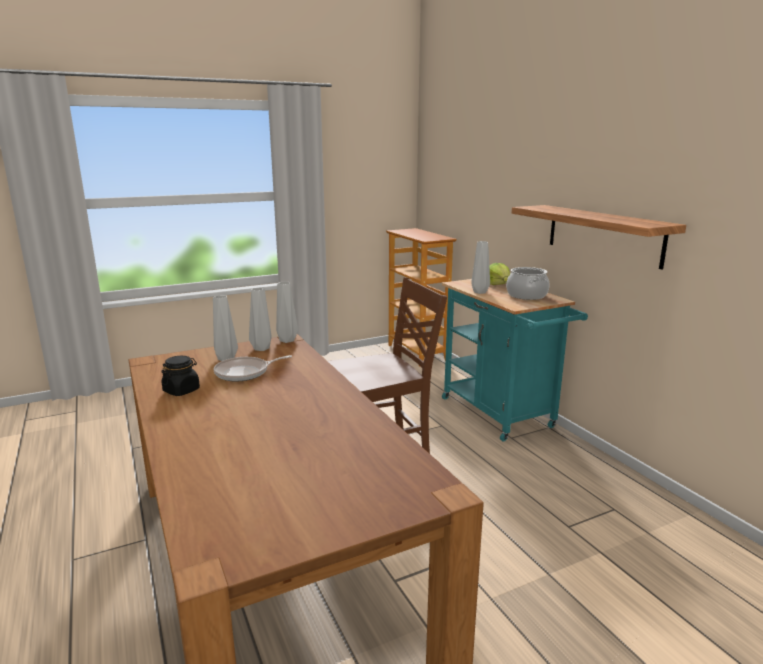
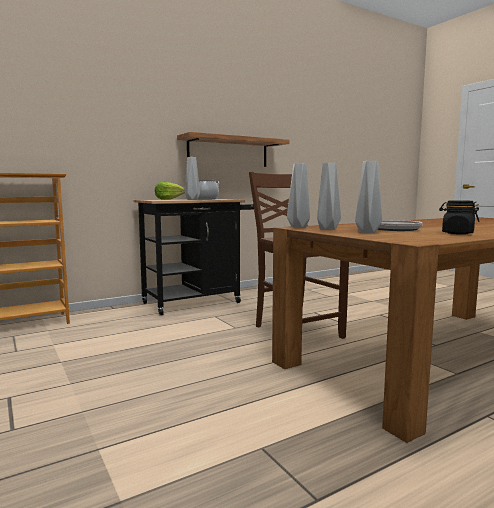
camera: 95 degrees left, 10 degrees down
turquoise cart [442,279,588,442] -> black cart [133,199,254,316]

